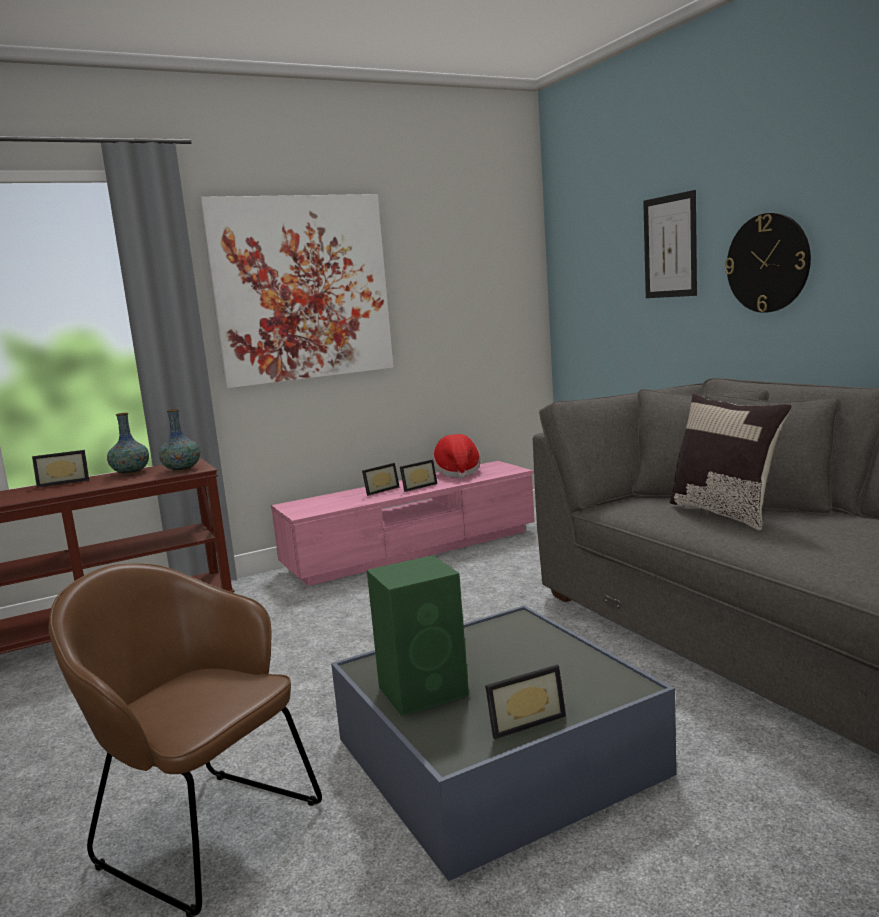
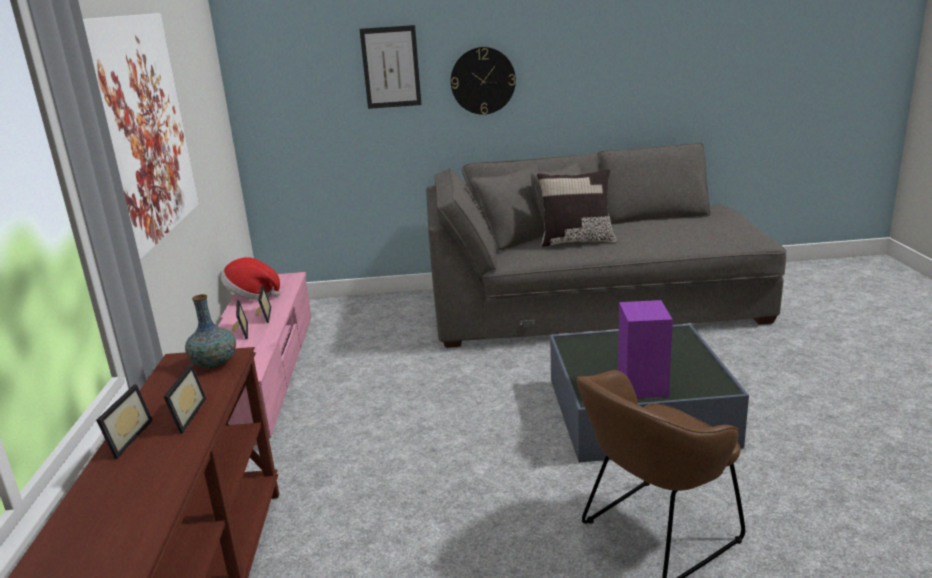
camera: 65 degrees left, 10 degrees up
vase [107,413,149,475] -> none
green speaker [367,555,469,716] -> purple speaker [618,300,673,398]
picture frame [485,665,566,739] -> picture frame moved to [164,364,206,434]

